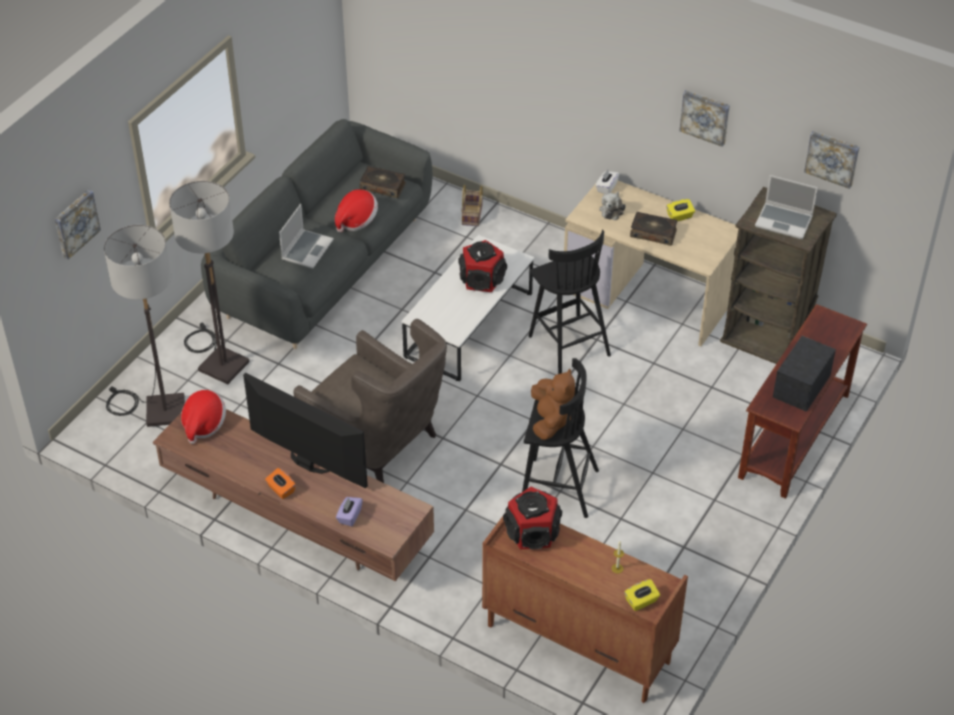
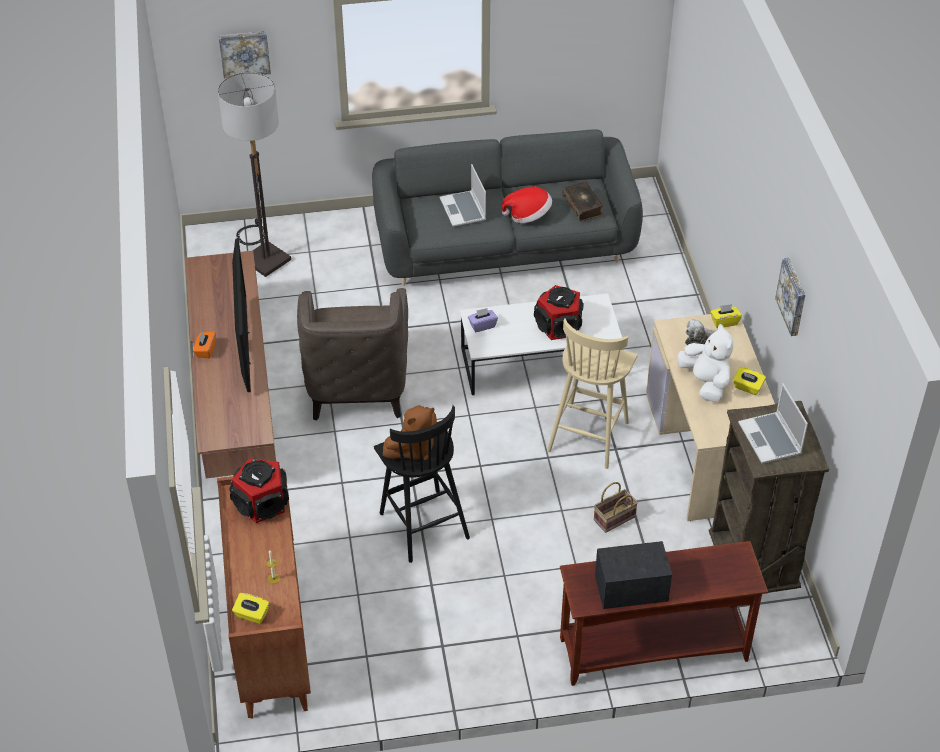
camera: 50 degrees right, 0 degrees up
floor lamp [169,181,250,384] -> none
hat [181,390,226,444] -> none
laptop [279,204,334,268] -> laptop turned 90 degrees clockwise [440,164,486,227]
purple tissue box [336,497,363,526] -> purple tissue box moved to [468,308,498,332]
basket [461,185,483,226] -> basket moved to [594,482,638,533]
black stool [529,230,611,374] -> beige stool [547,318,638,469]
white tissue box [595,170,619,194] -> yellow tissue box [710,304,742,328]
book [630,212,677,246] -> white plush toy [677,324,733,402]
picture [804,131,860,189] -> none

